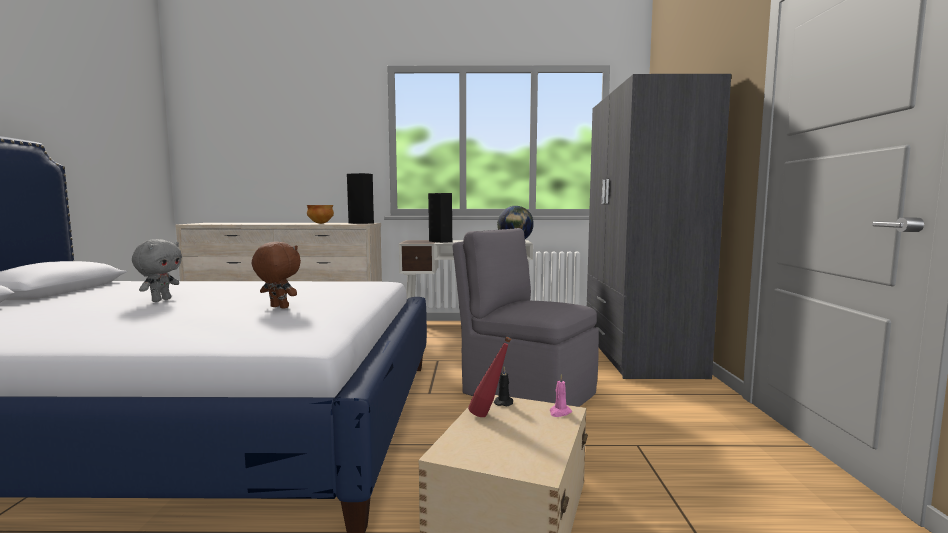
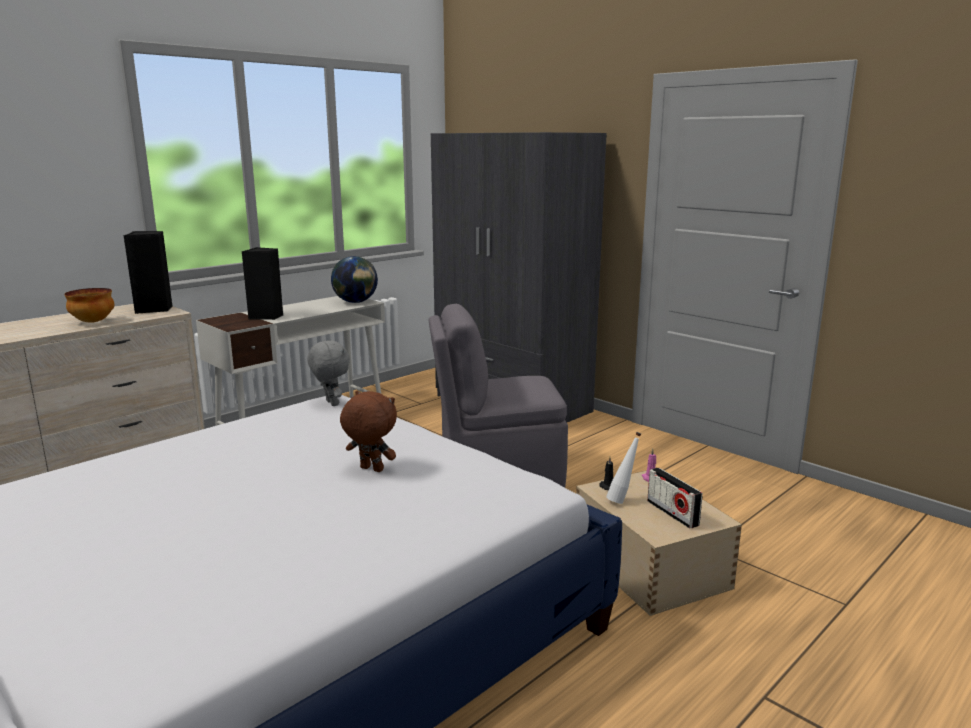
camera: 45 degrees left, 10 degrees up
grey plush toy [132,239,182,302] -> grey plush toy moved to [307,340,350,406]
brown plush toy [252,242,301,309] -> brown plush toy turned 45 degrees clockwise [340,391,397,472]
red bottle [468,337,511,417] -> white bottle [606,432,641,504]
none -> radio [647,468,702,529]

